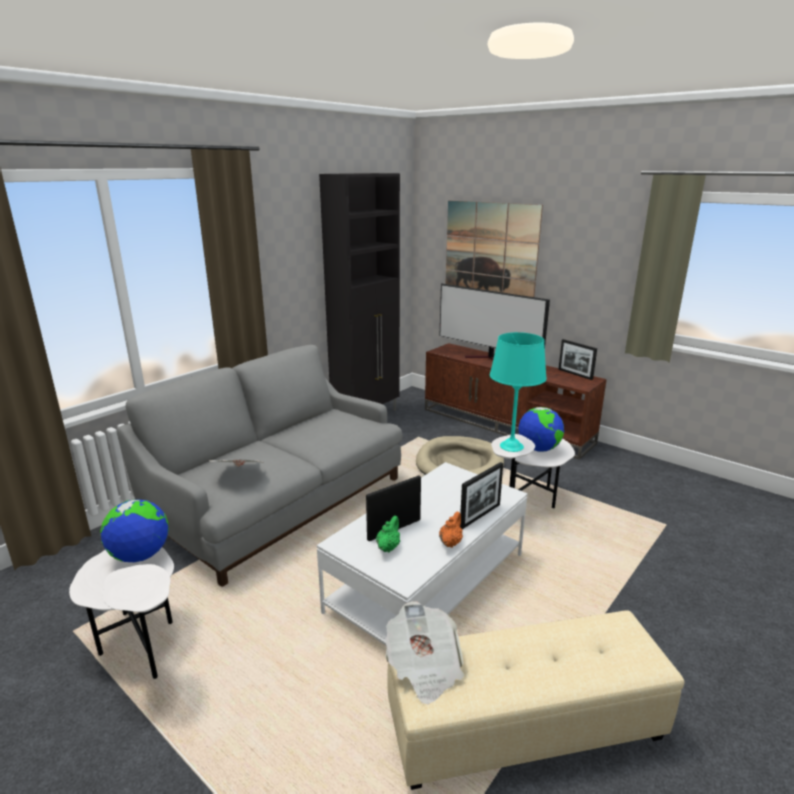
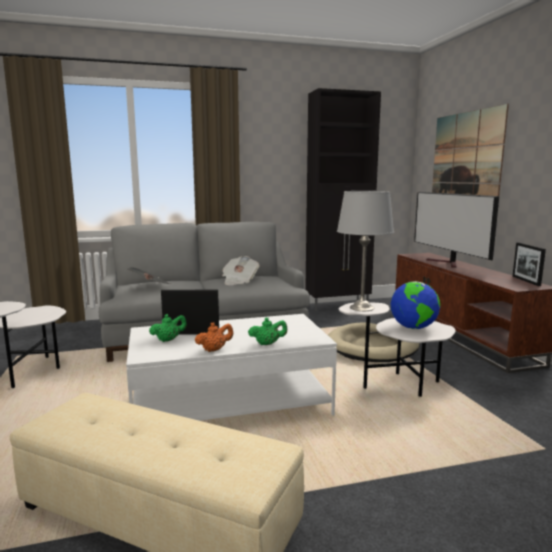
camera: 35 degrees right, 10 degrees down
globe [100,499,169,562] -> none
newspaper [385,601,464,705] -> newspaper moved to [222,256,259,285]
picture frame [460,462,503,529] -> green teapot [248,318,287,345]
turquoise table lamp [490,332,547,452] -> grey table lamp [337,191,394,311]

